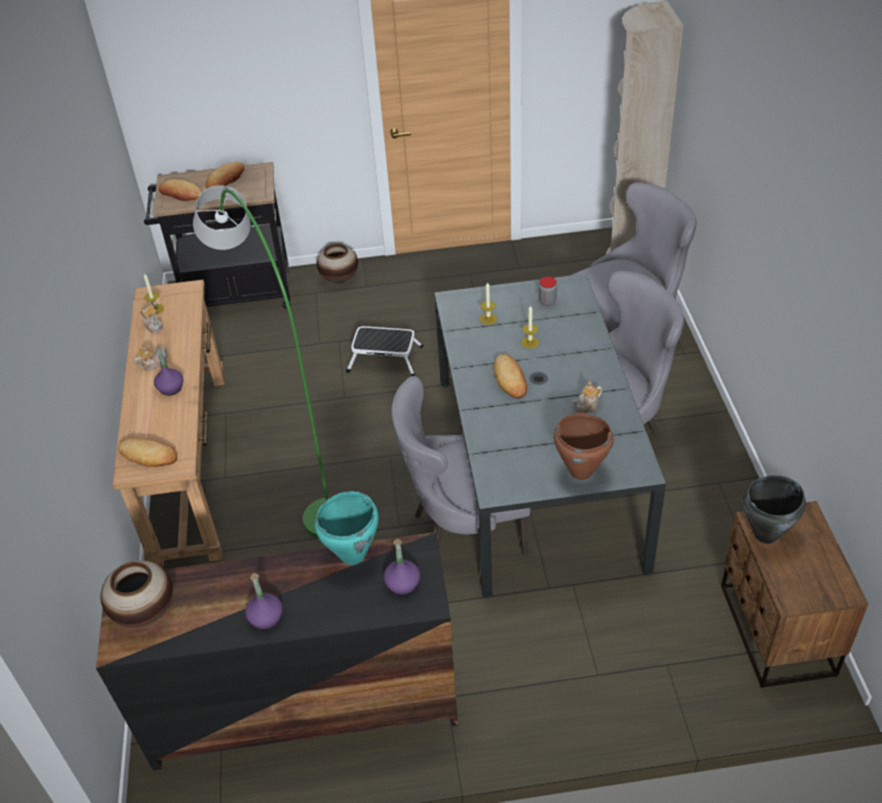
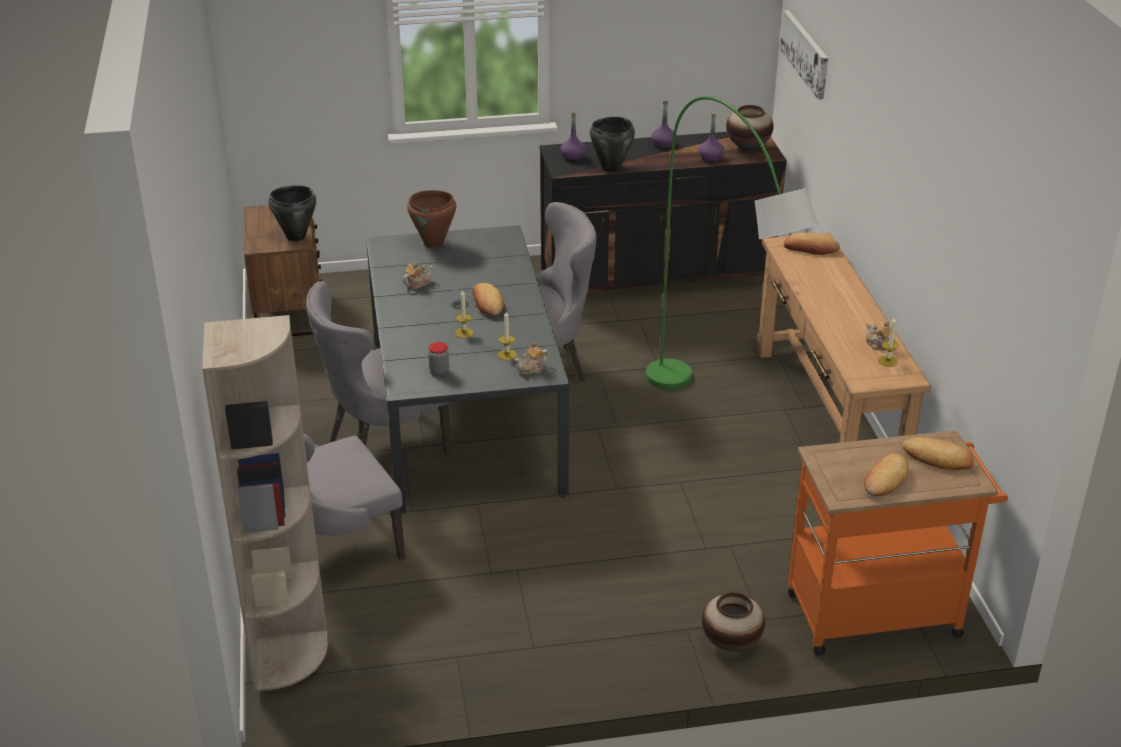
camera: 175 degrees right, 10 degrees down
teapot [134,346,168,371] -> teapot moved to [515,342,549,375]
black cart [144,162,291,309] -> orange cart [788,430,1008,656]
purple bottle [154,345,183,396] -> purple bottle moved to [699,113,724,162]
turquoise cooking pot [315,491,379,565] -> black cooking pot [590,117,635,172]
black step ladder [346,326,424,376] -> none
none -> picture [780,10,828,100]

